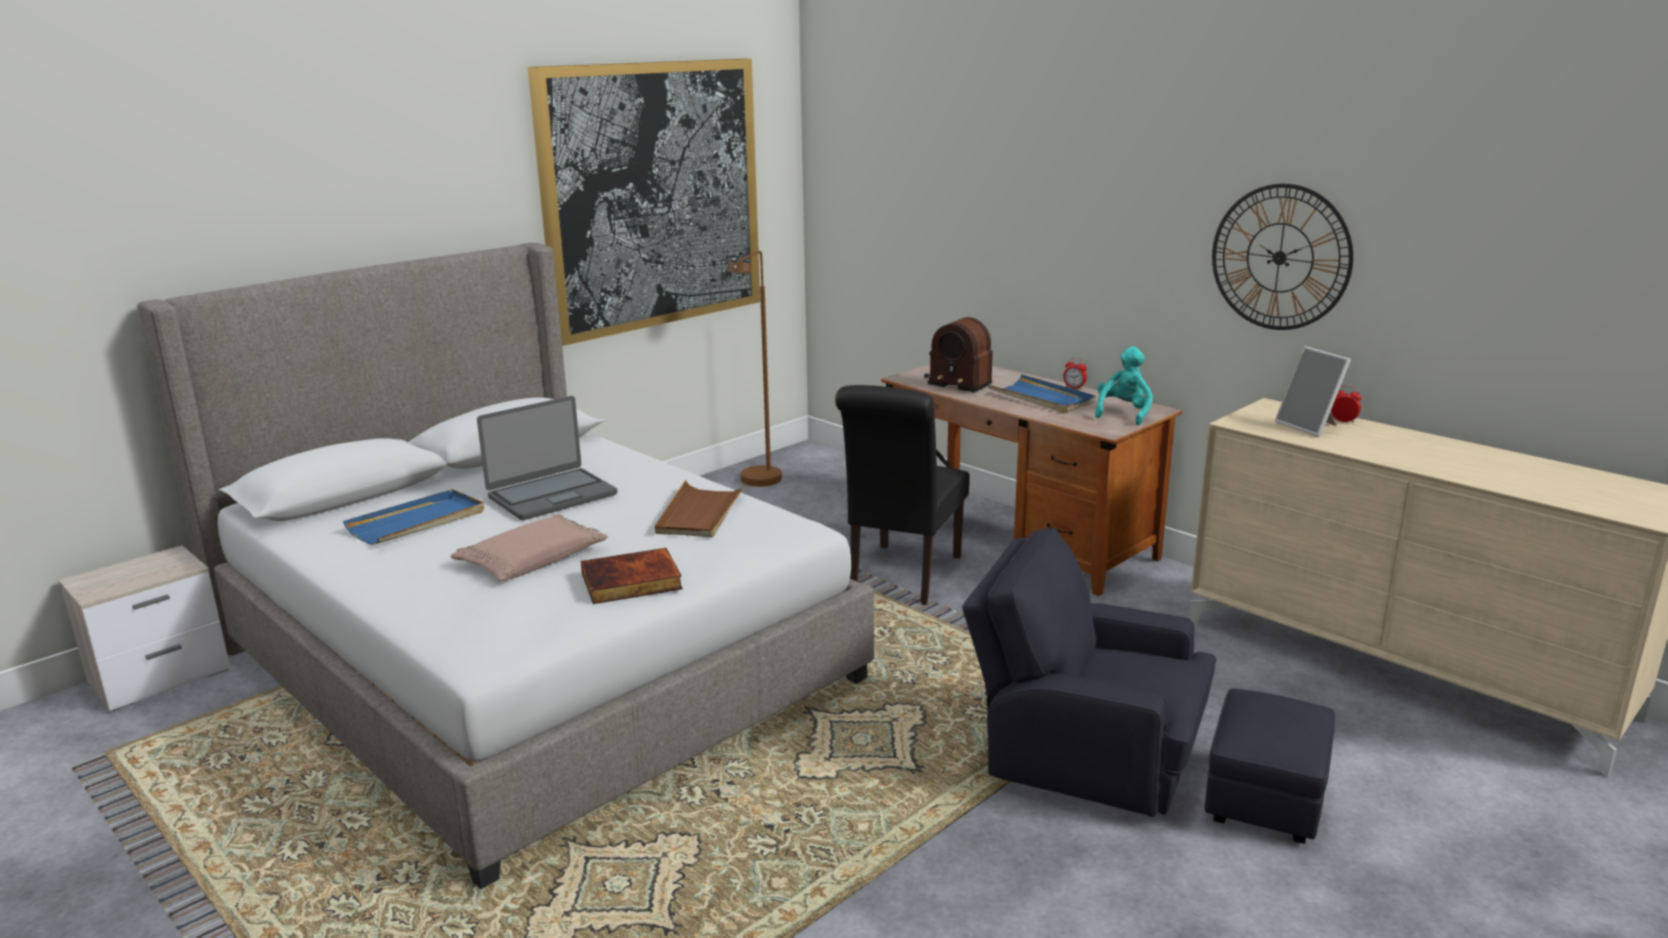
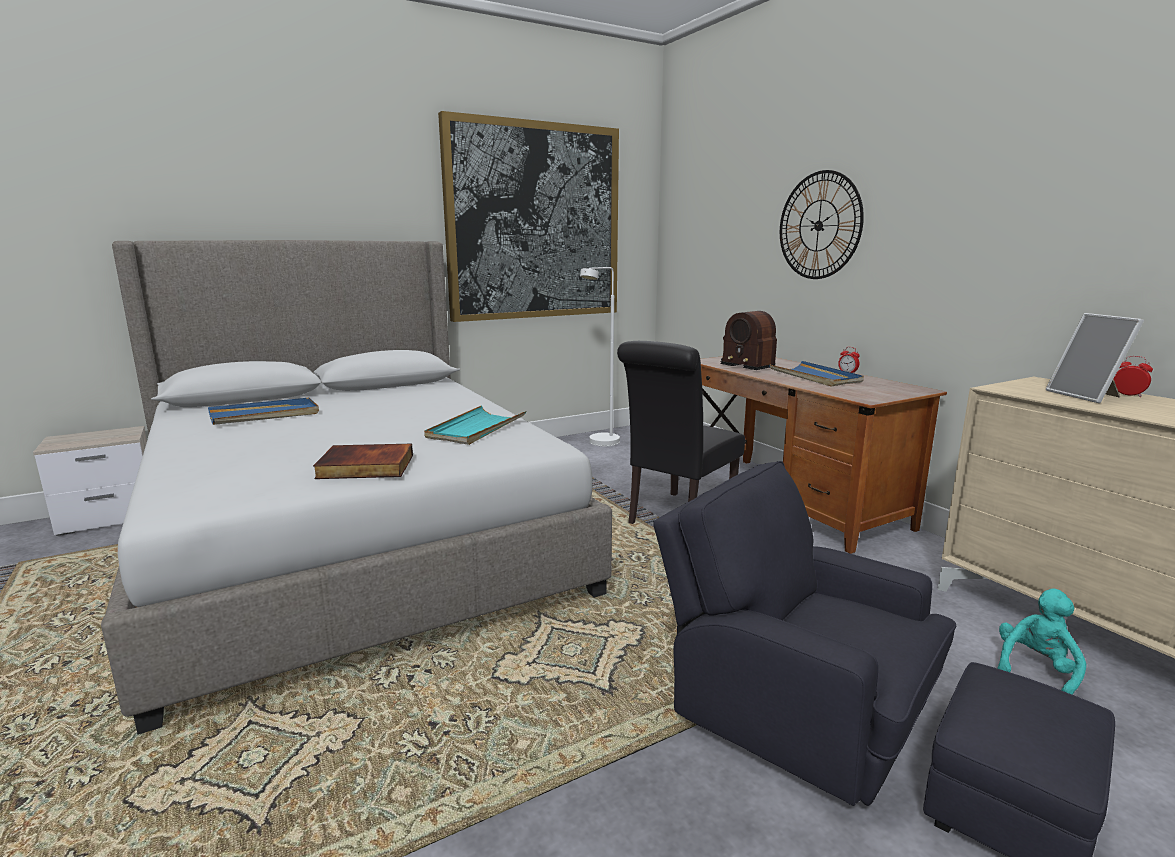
camera: 15 degrees right, 5 degrees down
beige pillow [451,514,608,581] -> none
laptop [477,396,618,520] -> none
brown tray [655,480,746,537] -> turquoise tray [424,405,526,445]
brown floor lamp [727,251,782,487] -> white floor lamp [580,267,620,446]
turquoise plush toy [1095,346,1153,425] -> turquoise plush toy moved to [997,589,1086,695]
wall clock [1212,184,1353,330] -> wall clock moved to [780,170,864,279]

